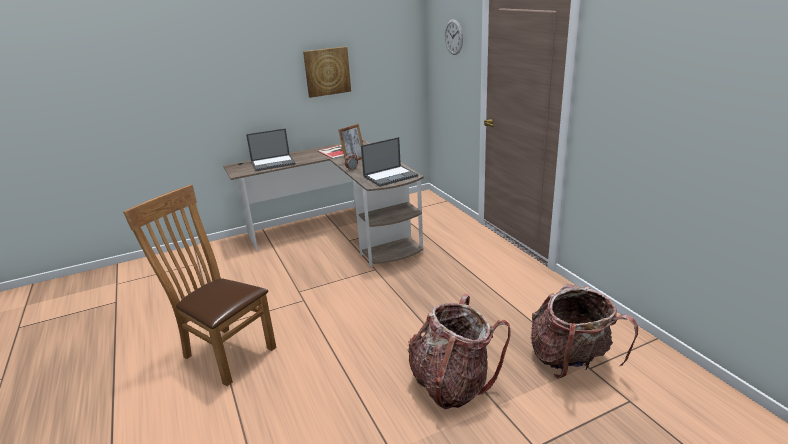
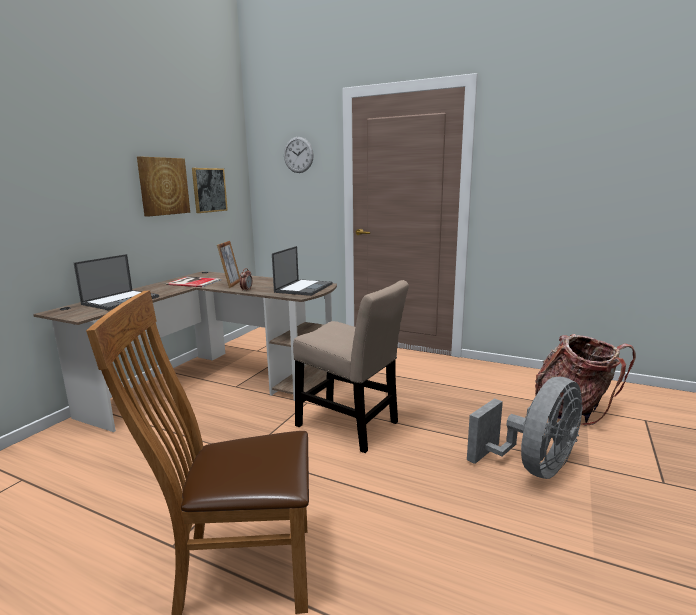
camera: 40 degrees left, 10 degrees down
backpack [408,294,511,410] -> grey fan [467,377,583,479]
none -> picture [192,168,228,213]
none -> beige chair [293,280,409,453]

